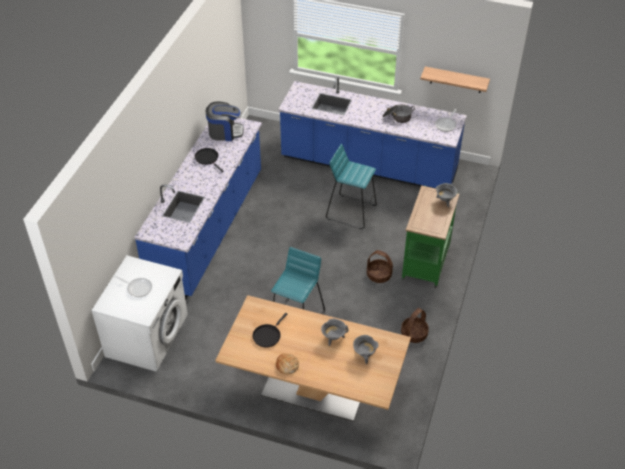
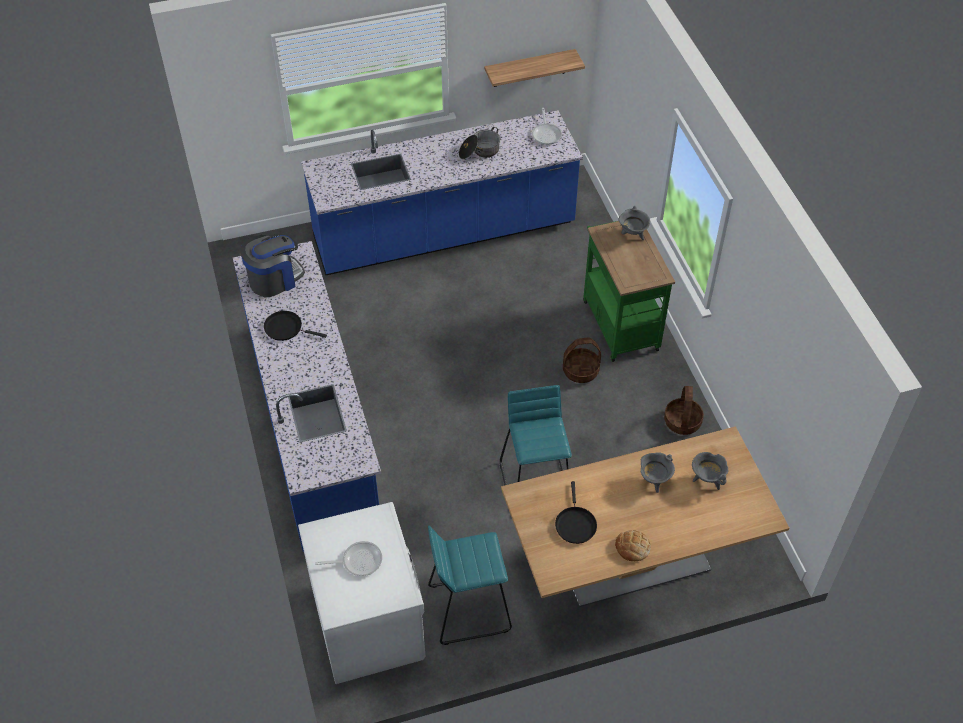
camera: 35 degrees left, 5 degrees up
turquoise stool [326,144,377,229] -> turquoise stool moved to [428,526,512,645]

